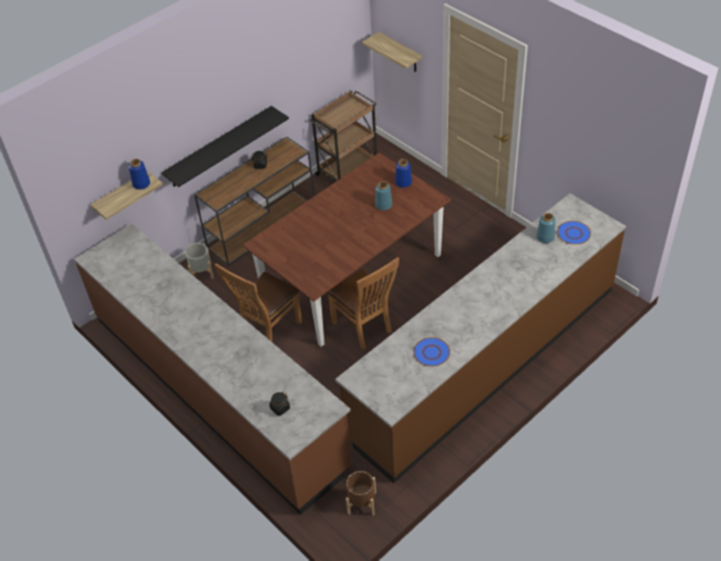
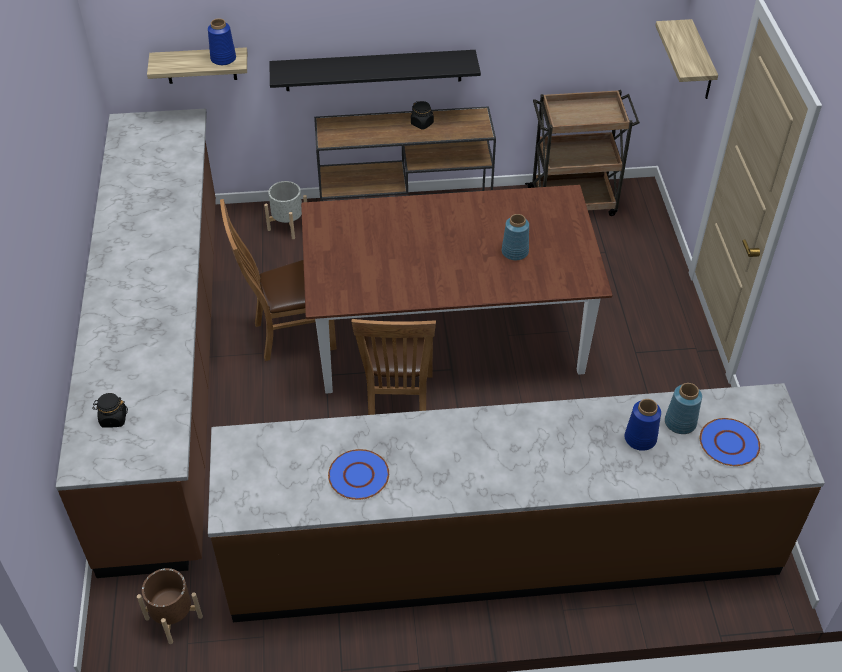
camera: 35 degrees right, 0 degrees up
blue vase [395,159,412,188] -> blue vase moved to [625,399,661,451]

